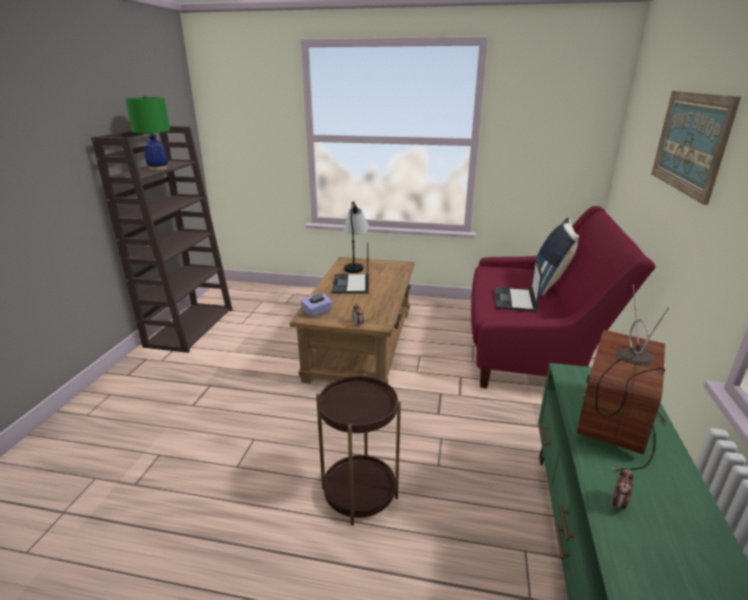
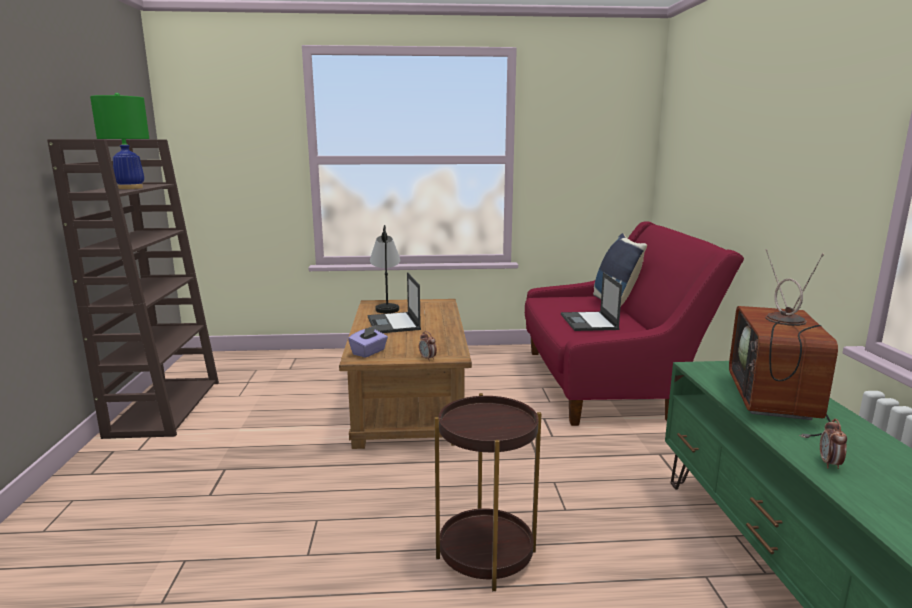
camera: 15 degrees left, 10 degrees down
picture [651,91,741,205] -> none

